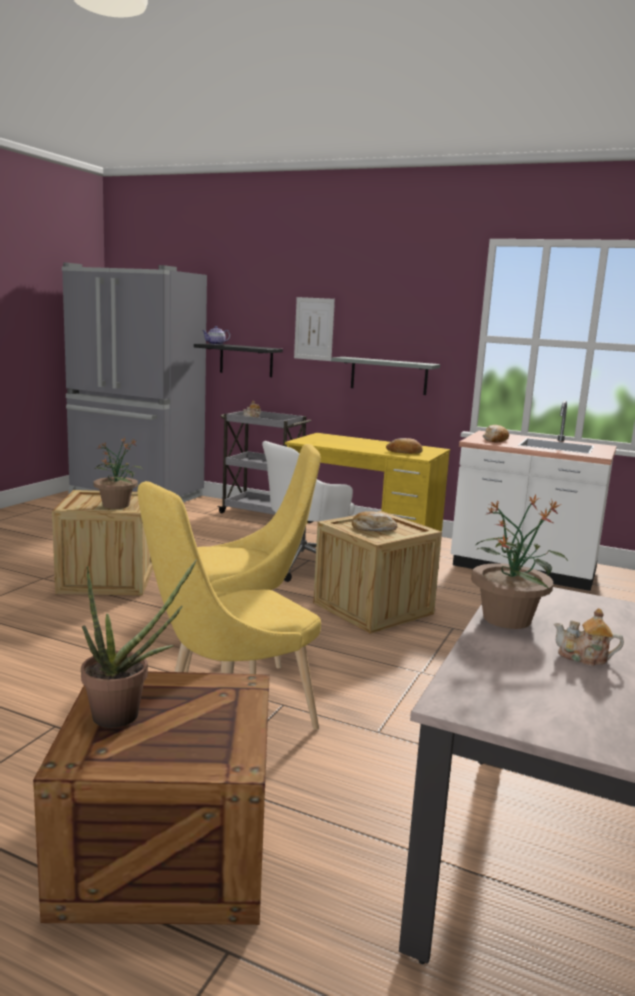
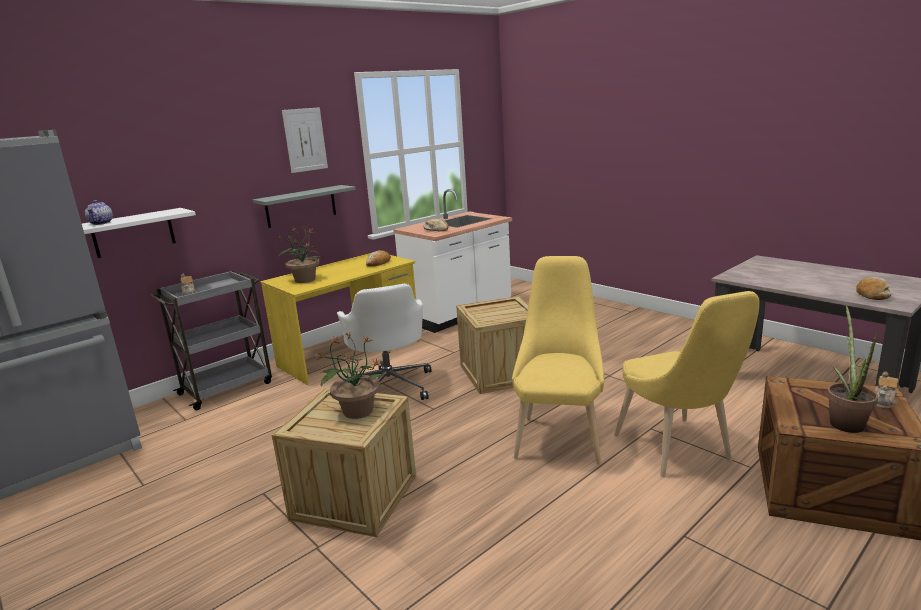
camera: 65 degrees left, 5 degrees up
black shelf [194,343,283,377] -> white shelf [82,208,196,258]
picture [294,297,335,361] -> picture moved to [282,107,328,173]
bread [352,511,397,532] -> bread moved to [856,277,892,300]
potted plant [471,495,568,629] -> potted plant moved to [278,227,322,283]
teapot [554,608,624,666] -> teapot moved to [875,372,898,409]

